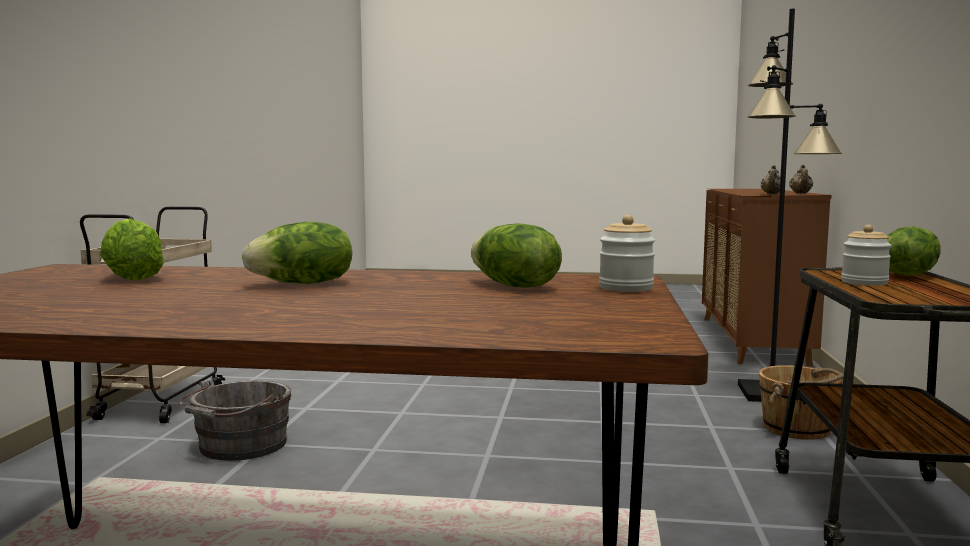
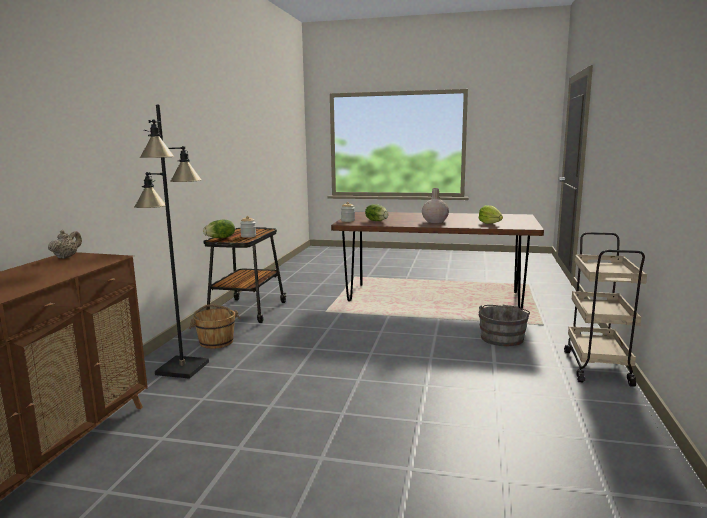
camera: 175 degrees left, 5 degrees up
lettuce [242,222,352,284] -> beige vase [422,188,449,223]
beige teapot [761,165,780,194] -> none

